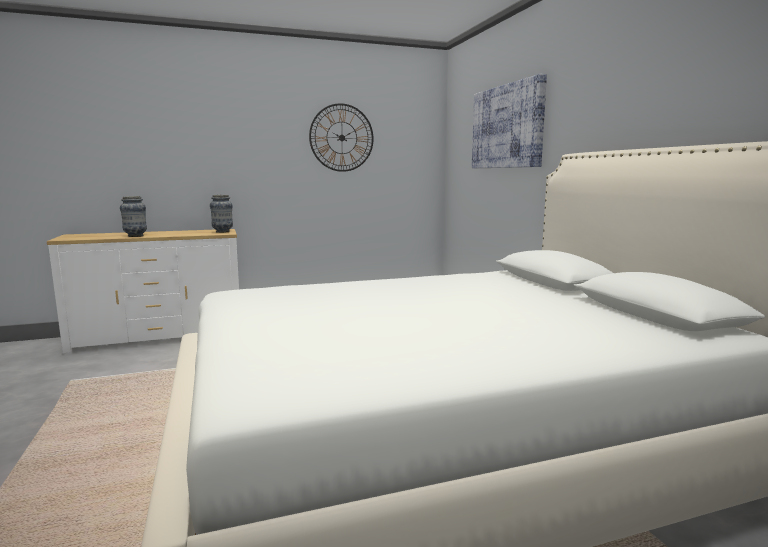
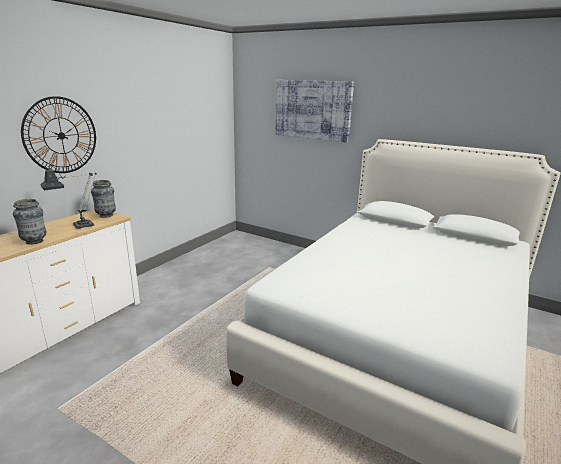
camera: 40 degrees left, 10 degrees up
wall clock [309,103,374,172] -> wall clock moved to [21,96,96,173]
none -> table lamp [40,165,97,229]

